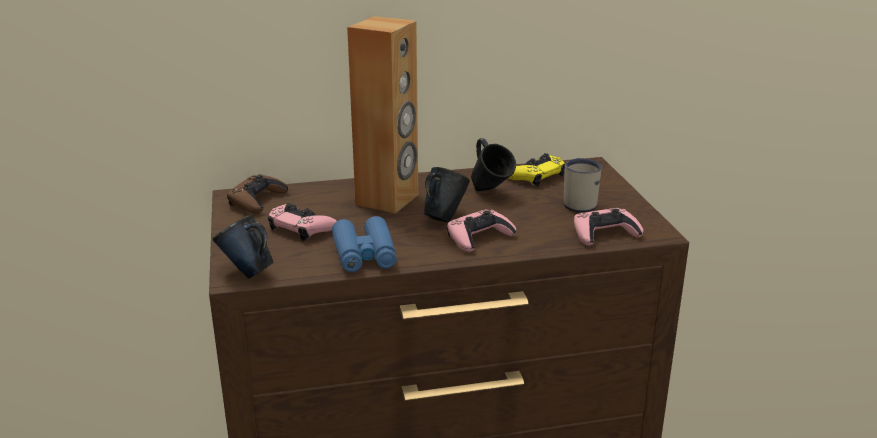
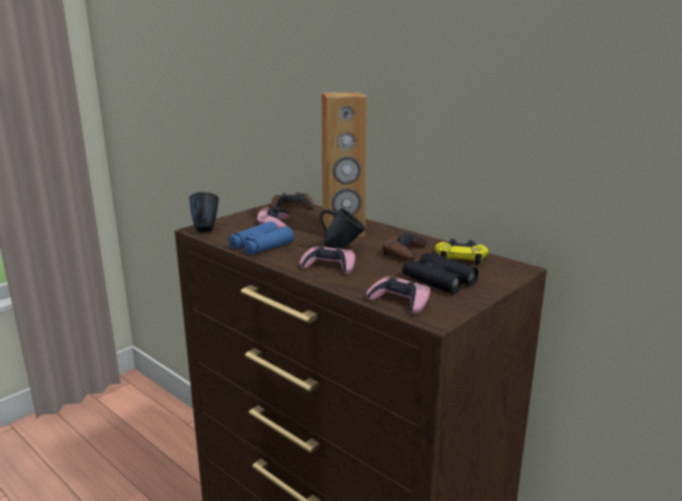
camera: 55 degrees right, 5 degrees down
blue mug [471,138,516,191] -> brown game controller [383,231,427,261]
white mug [564,158,602,213] -> black binoculars [402,253,478,294]

